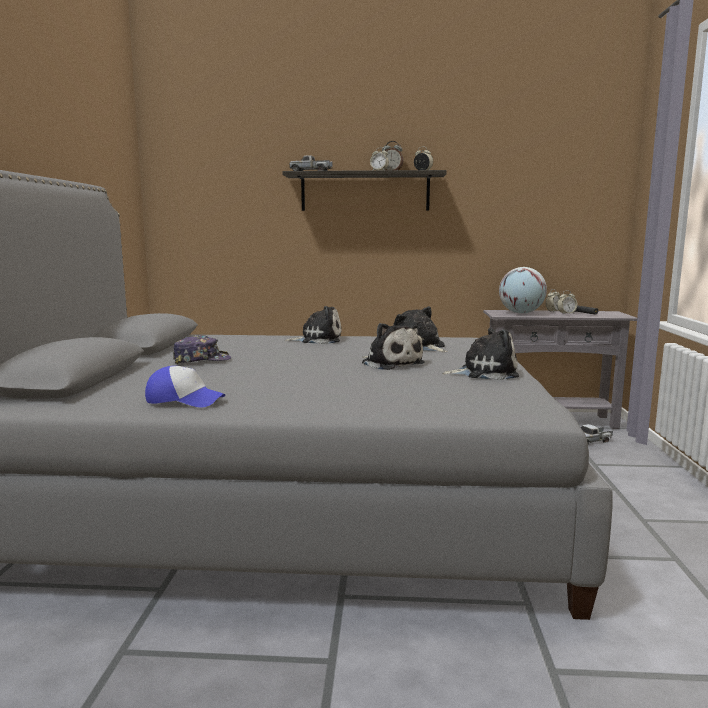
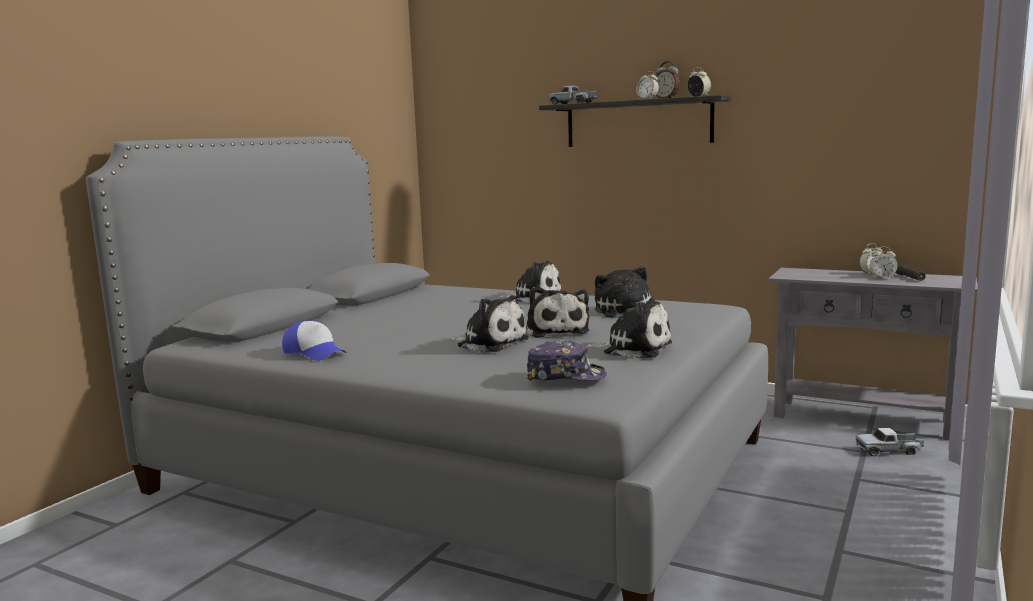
camera: 25 degrees right, 0 degrees up
cap [173,335,231,364] -> cap moved to [527,340,607,381]
globe [499,267,547,314] -> none
none -> plush toy [449,295,529,352]

